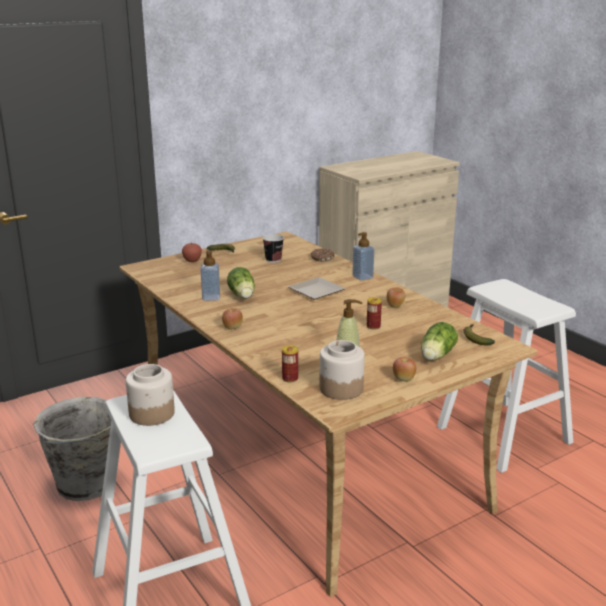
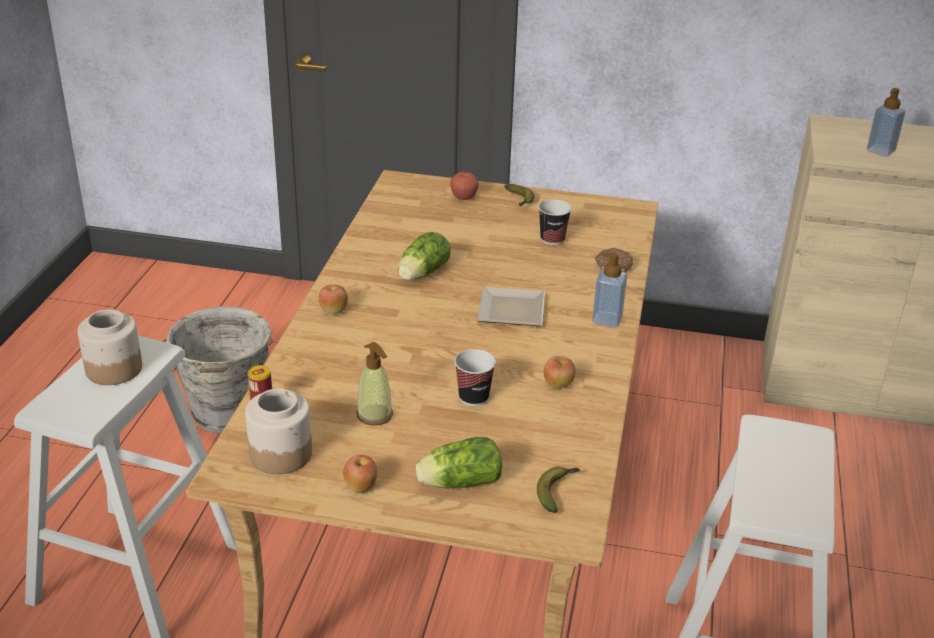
camera: 45 degrees right, 10 degrees up
soap dispenser [201,250,220,301] -> soap dispenser moved to [867,88,905,157]
can [367,297,382,329] -> cup [454,349,496,406]

